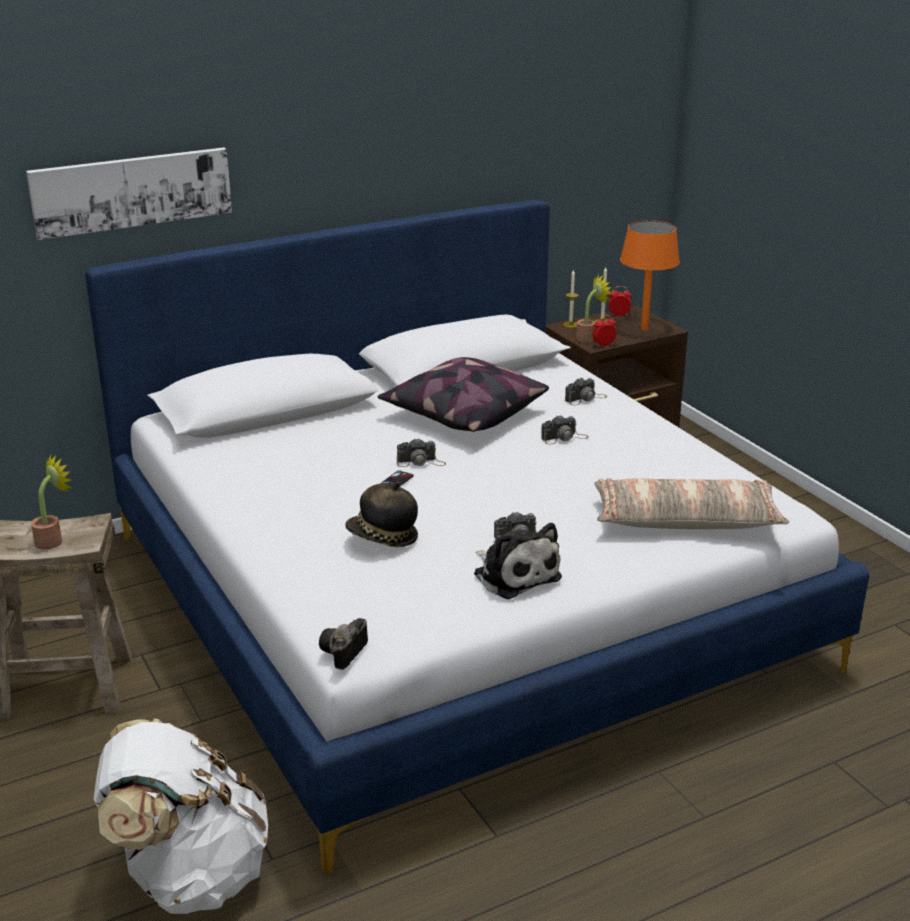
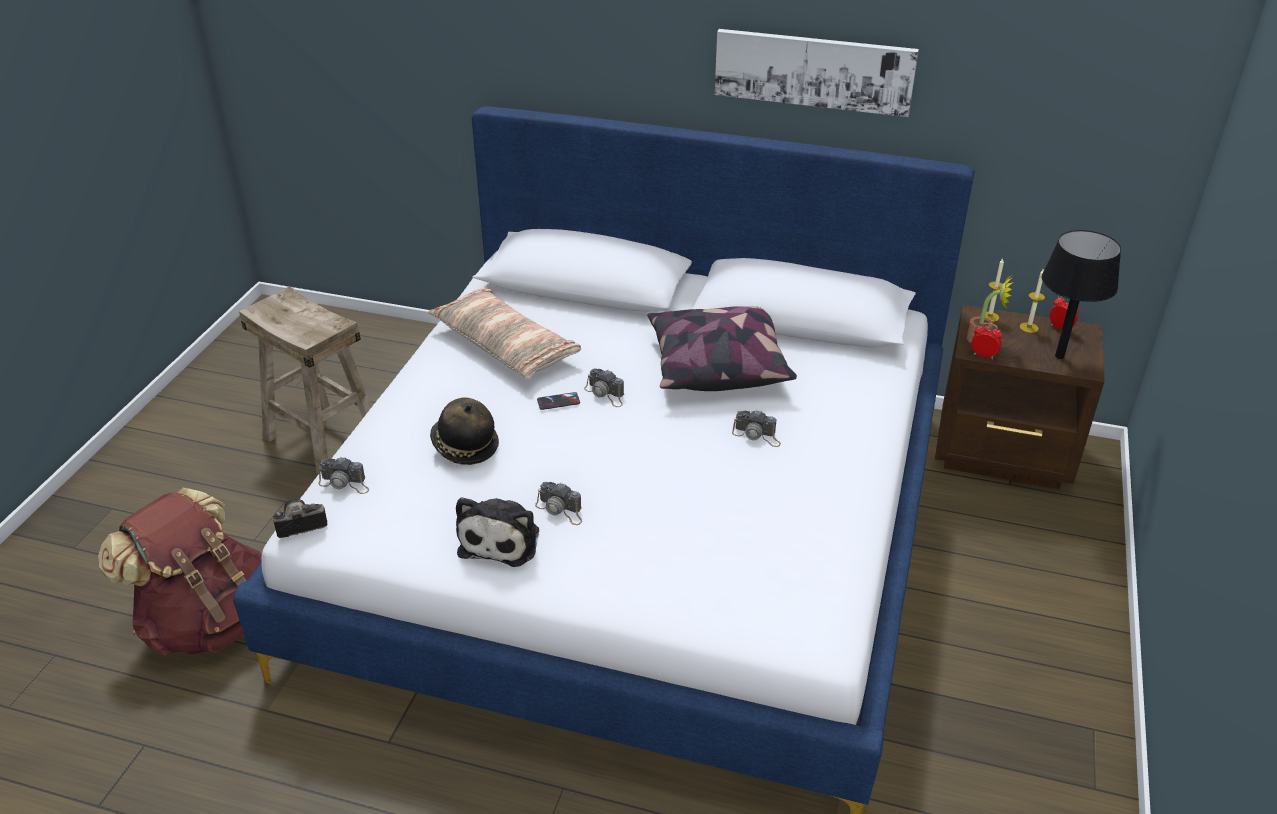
camera: 45 degrees right, 10 degrees up
picture [26,148,232,240] -> picture moved to [715,29,919,117]
potted plant [31,453,72,550] -> none
white backpack [94,719,268,914] -> brown backpack [98,488,262,655]
camera [565,377,607,405] -> camera moved to [318,457,369,494]
pillow [595,478,790,529] -> pillow moved to [428,287,581,380]
orange table lamp [620,220,680,330] -> black table lamp [1042,230,1121,359]

